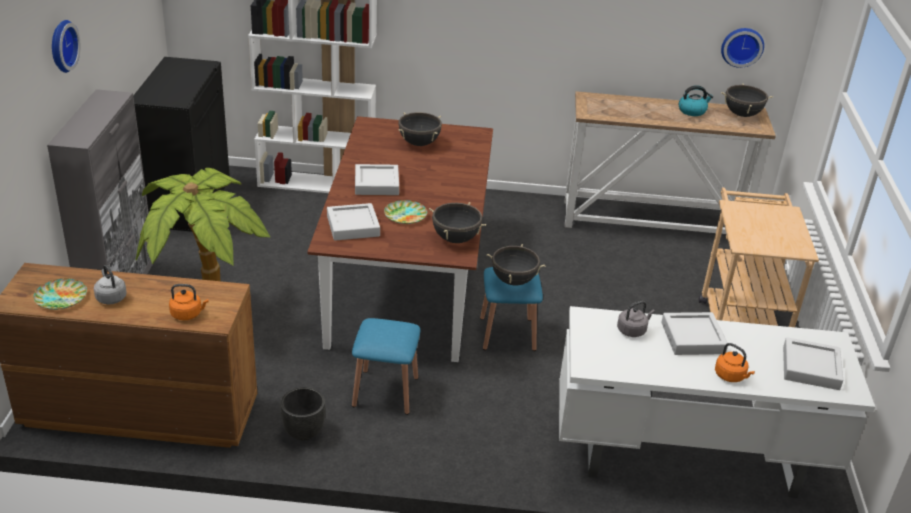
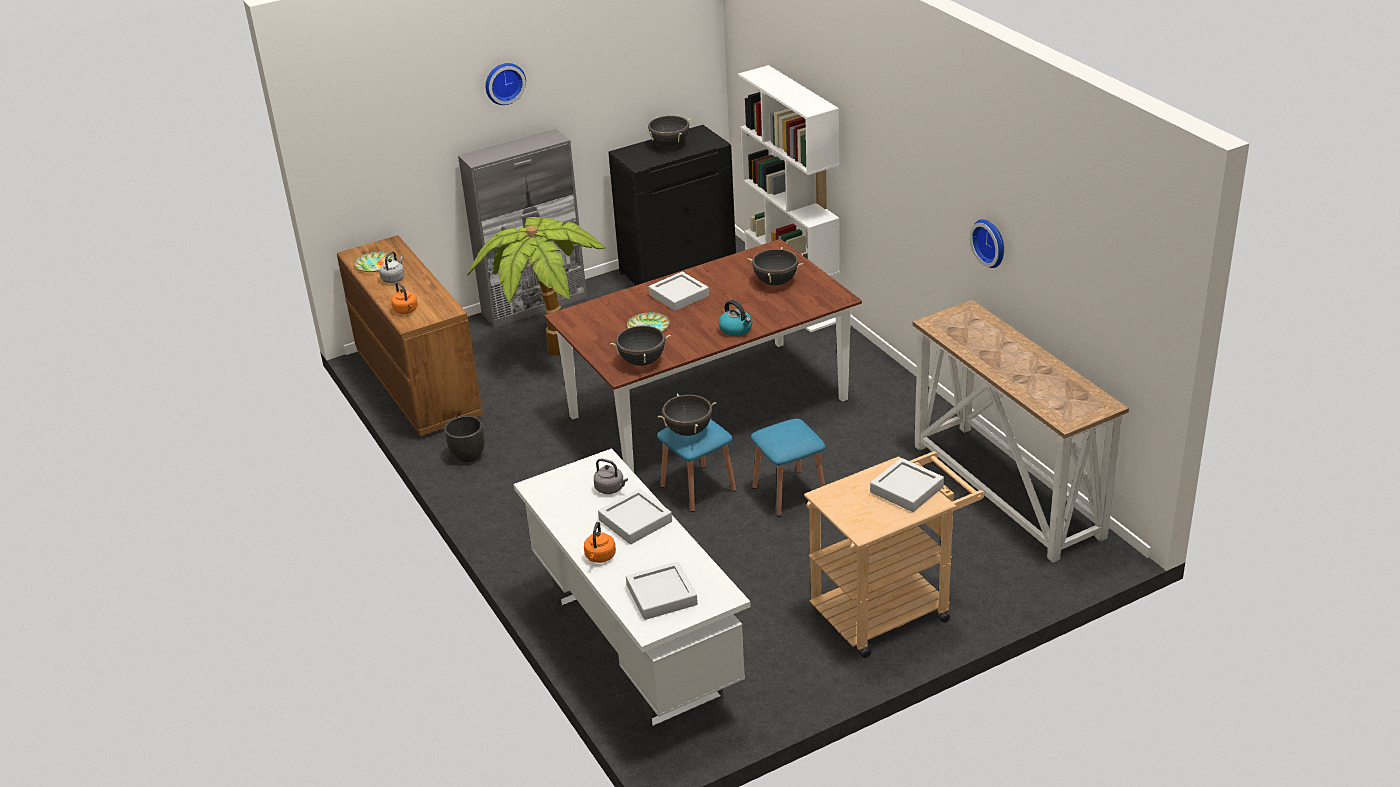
camera: 60 degrees right, 0 degrees up
grey tray [327,203,380,241] -> grey tray moved to [870,458,944,512]
blue stool [352,318,420,415] -> blue stool moved to [751,419,826,517]
kettle [679,85,713,116] -> kettle moved to [719,300,753,336]
wall clock [721,28,764,68] -> wall clock moved to [970,219,1004,268]
black cooking pot [721,84,773,117] -> black cooking pot moved to [646,116,691,147]

